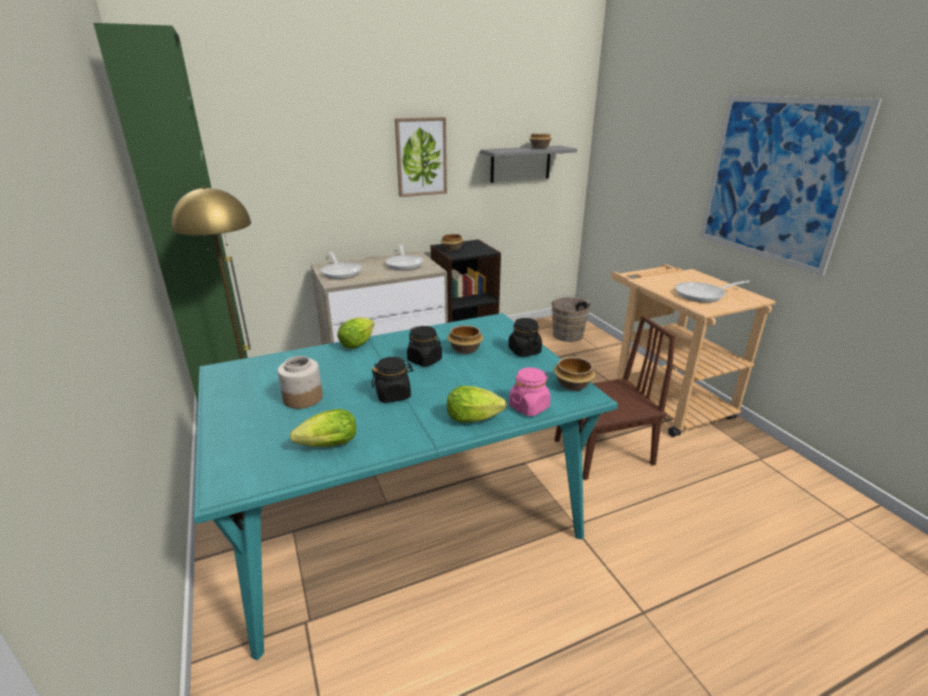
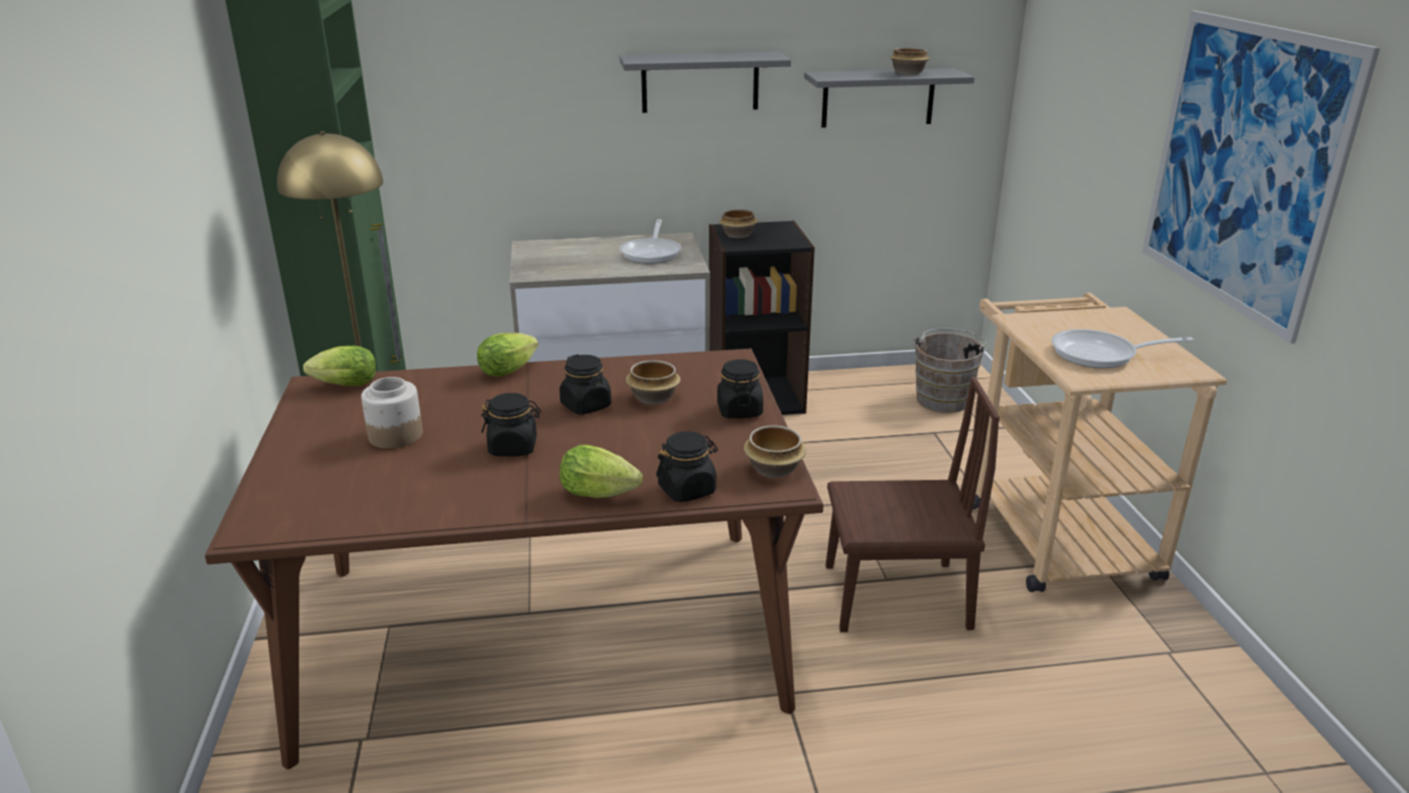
camera: 15 degrees right, 0 degrees up
turquoise dining table [194,313,618,660] -> brown dining table [205,349,823,769]
lettuce [290,409,356,447] -> lettuce moved to [303,345,376,386]
frying pan [321,252,362,279] -> none
picture [395,117,447,197] -> grey shelf [620,52,791,113]
pink jar [509,367,551,416] -> black jar [656,431,718,502]

